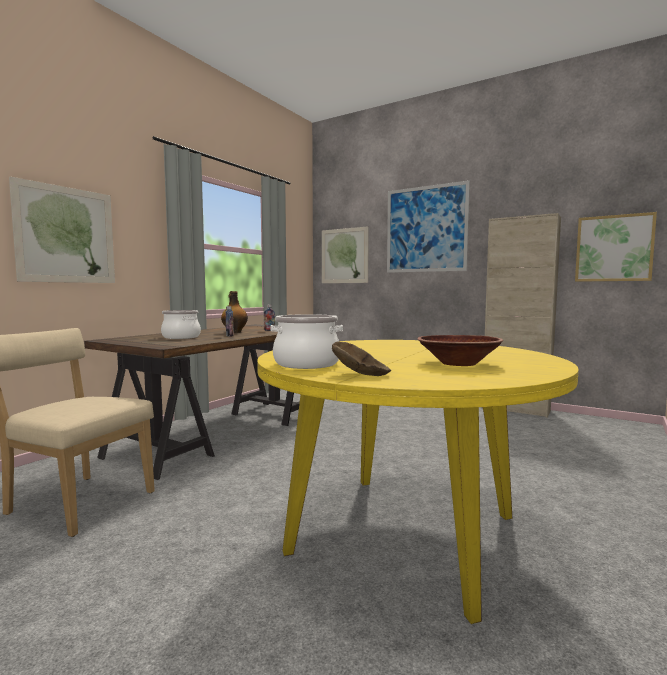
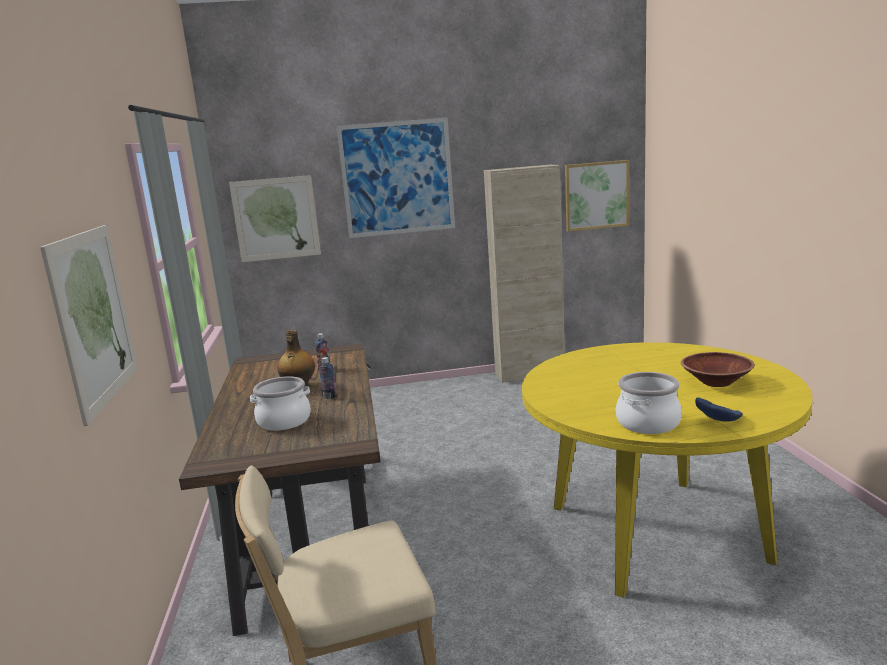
camera: 40 degrees left, 10 degrees up
brown bowl [332,342,391,376] -> blue bowl [695,397,743,422]

